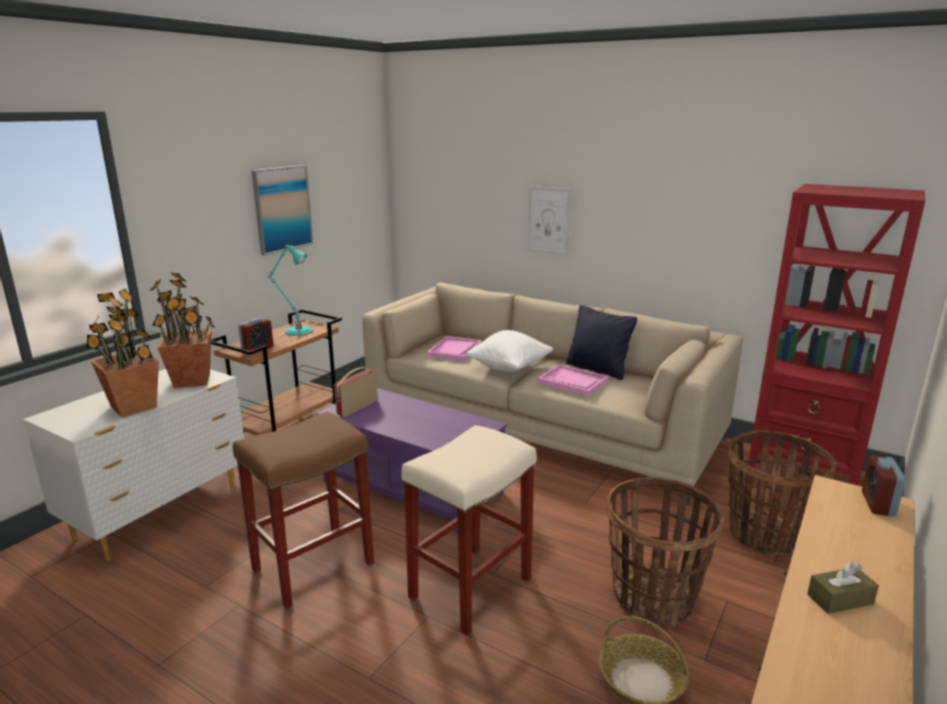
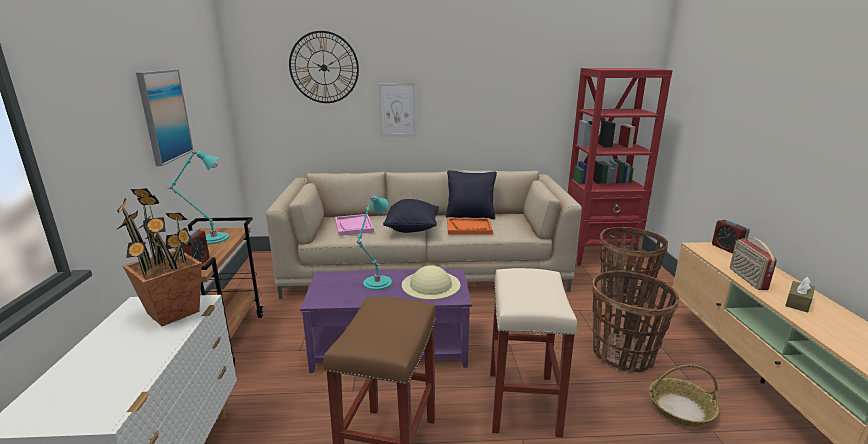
camera: 35 degrees left, 0 degrees up
potted plant [87,289,159,417] -> none
radio [334,367,378,417] -> radio moved to [730,238,777,290]
white pillow [466,330,553,372] -> black pillow [383,199,439,233]
pink tray [537,365,608,396] -> orange tray [447,218,493,234]
none -> wall clock [289,31,359,103]
none -> turquoise table lamp [357,195,392,290]
none -> beige hat [402,265,461,300]

